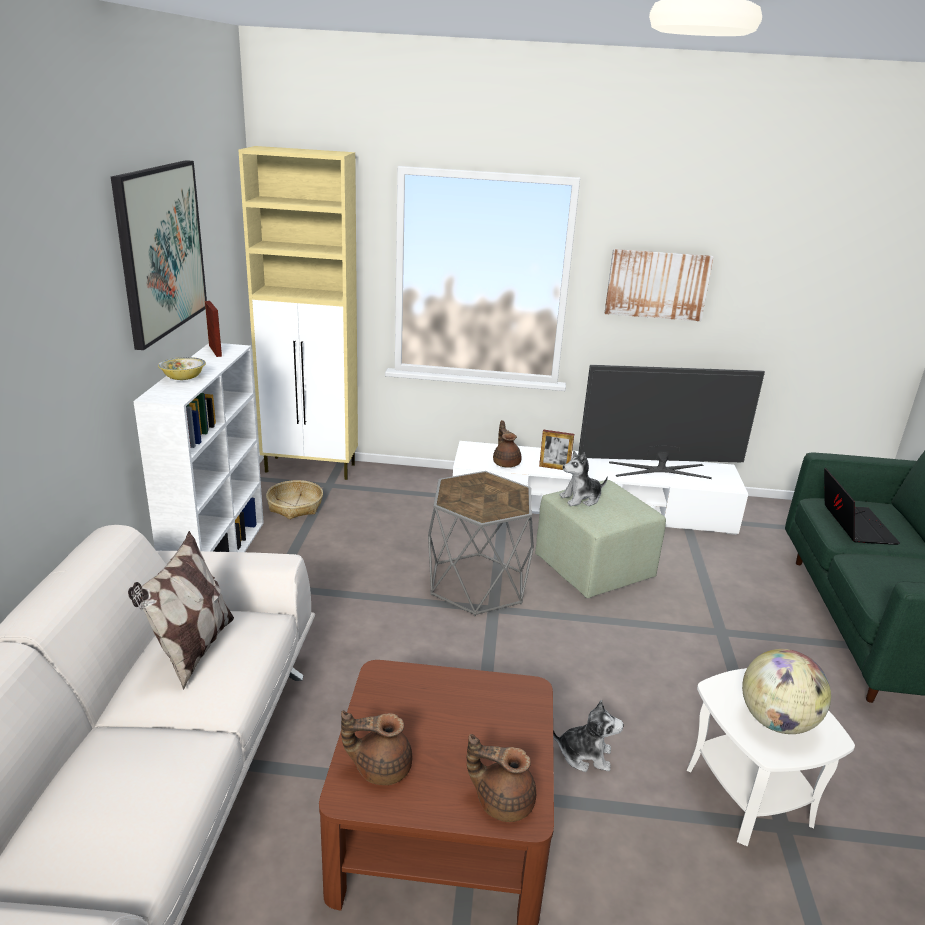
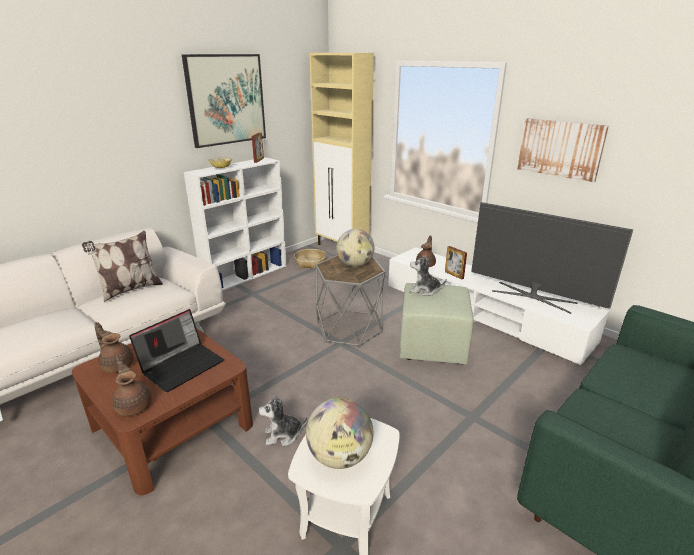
camera: 40 degrees right, 0 degrees up
plush toy [553,700,624,772] -> plush toy turned 120 degrees clockwise [258,392,308,446]
laptop [824,467,900,545] -> laptop moved to [129,309,224,392]
none -> globe [337,229,374,267]

